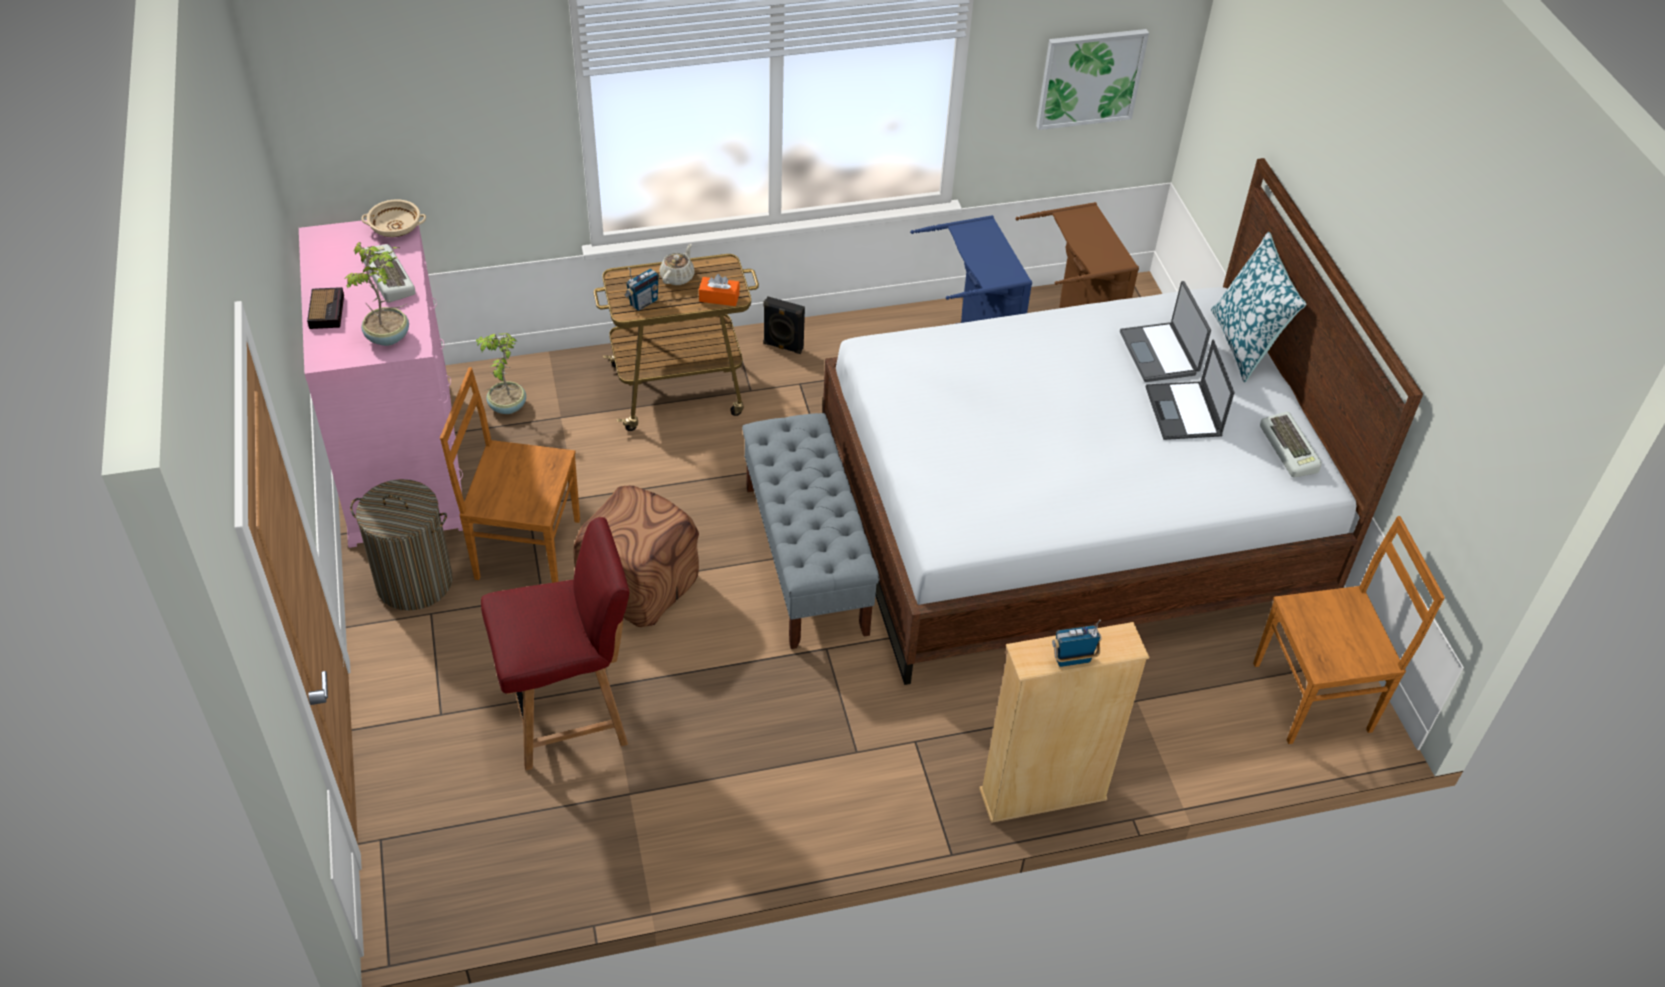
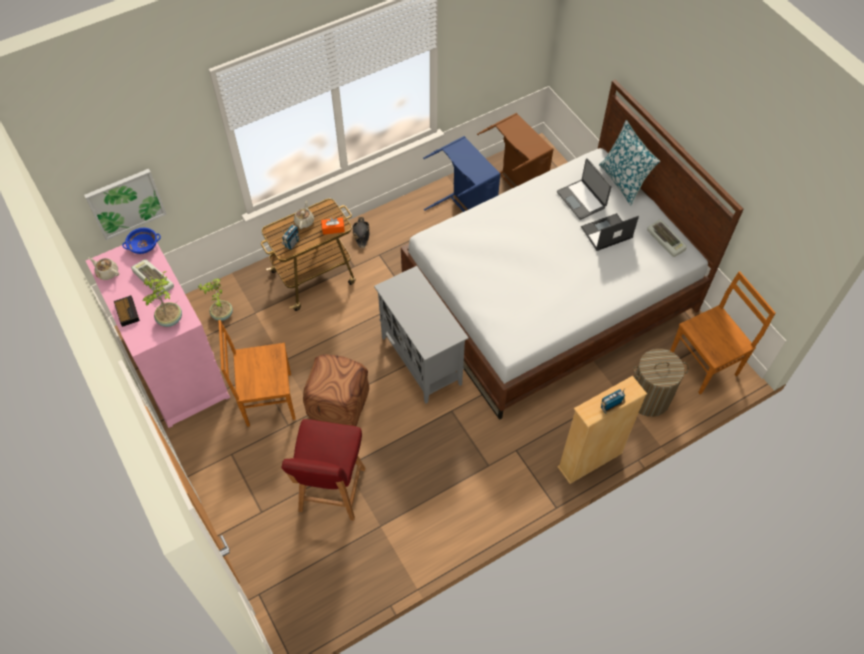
camera: 15 degrees left, 10 degrees up
laundry basket [350,479,453,611] -> laundry basket moved to [634,349,689,417]
beige bowl [361,199,426,237] -> blue bowl [122,228,161,254]
red chair [481,517,629,770] -> red chair turned 135 degrees clockwise [281,419,365,521]
grey bench [742,413,879,649] -> grey cabinet [374,266,469,404]
black speaker [763,296,805,354] -> black hat [352,217,369,248]
picture [1036,29,1149,130] -> picture moved to [84,169,167,240]
laptop [1146,339,1235,440] -> laptop turned 90 degrees clockwise [581,213,639,251]
none -> beige teapot [88,257,119,280]

